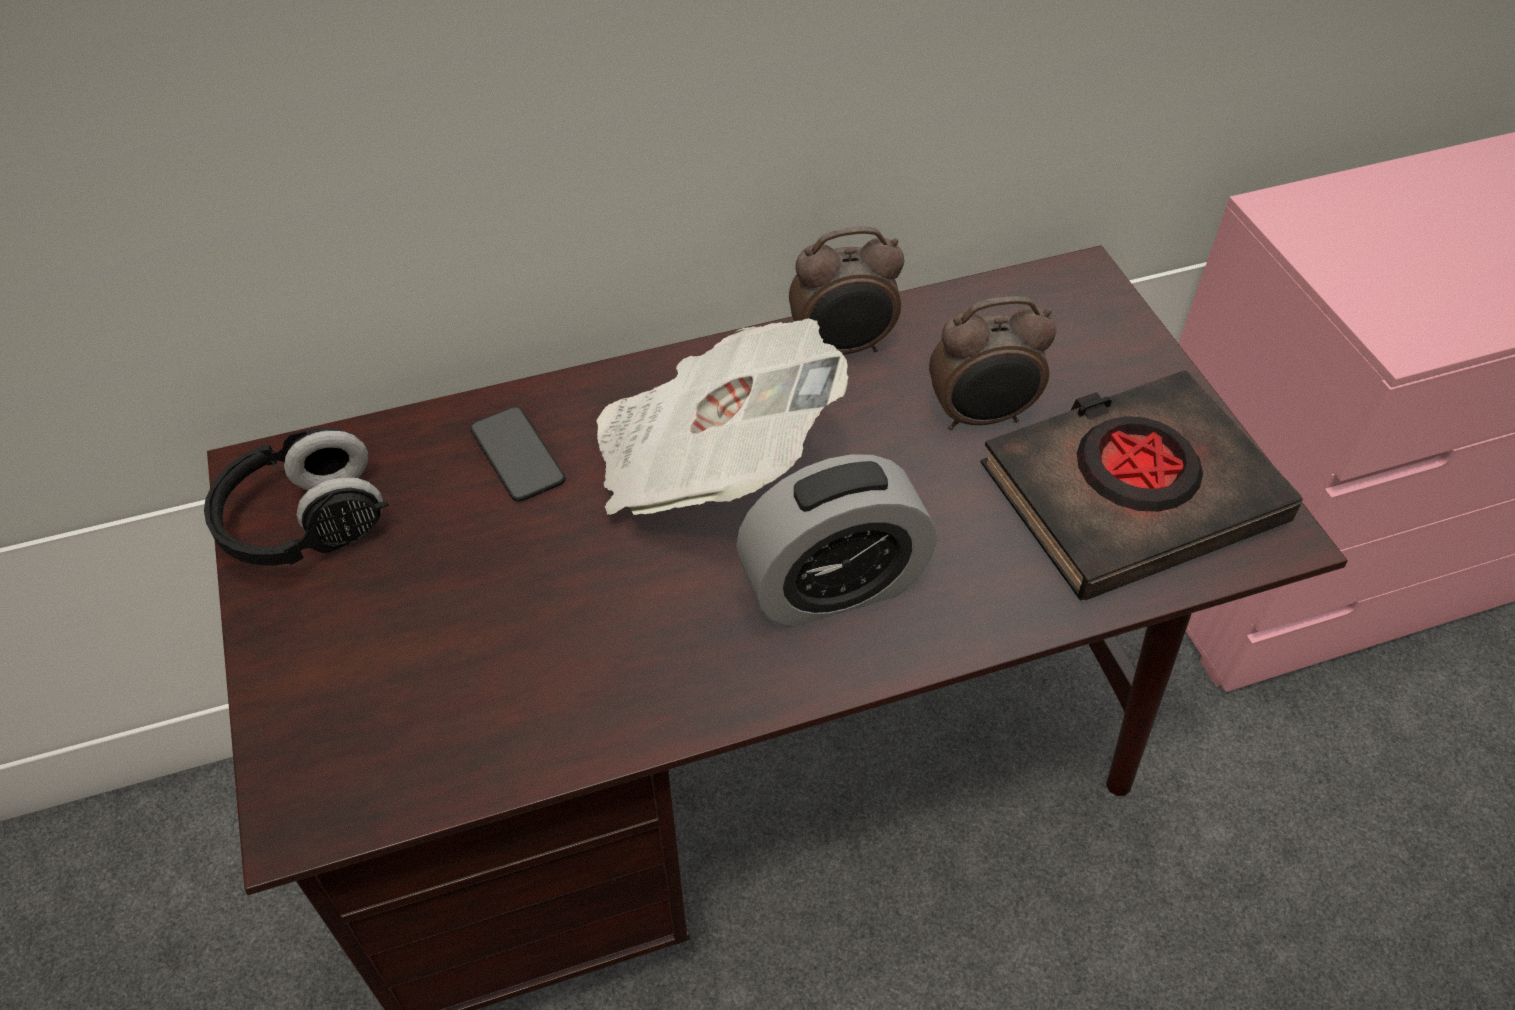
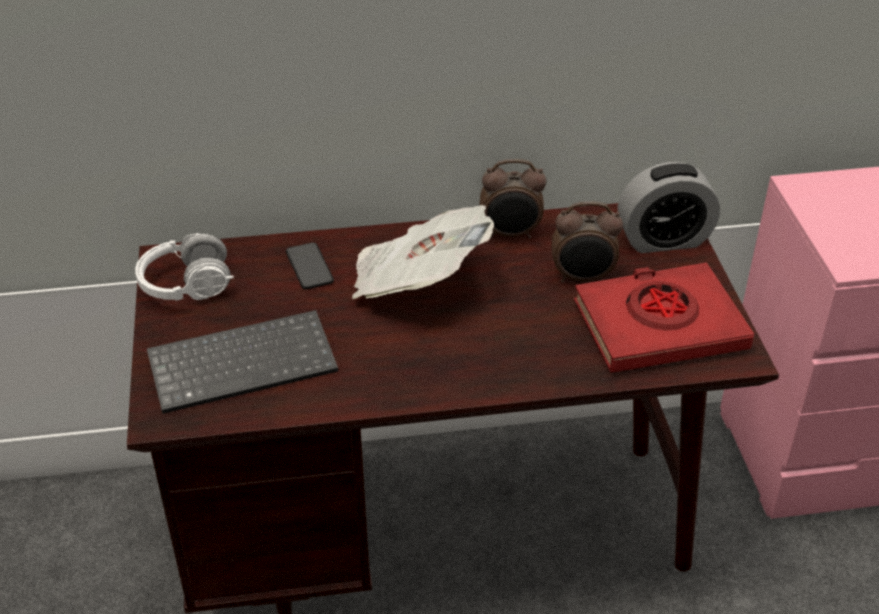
camera: 10 degrees right, 10 degrees down
black headphones [204,427,389,566] -> white headphones [135,233,234,301]
alarm clock [736,454,937,627] -> alarm clock moved to [618,162,720,253]
black book [980,370,1303,600] -> red book [574,262,754,373]
none -> keyboard [147,310,338,414]

